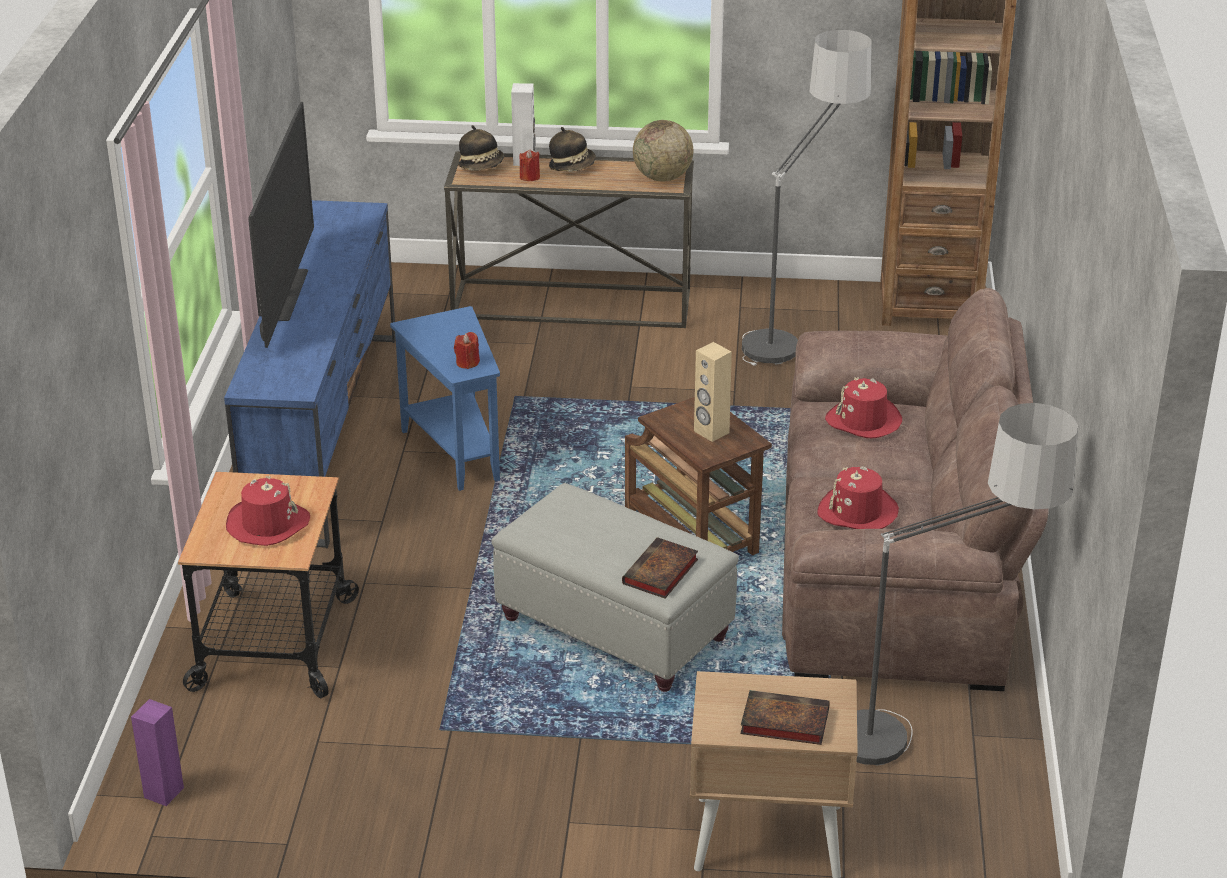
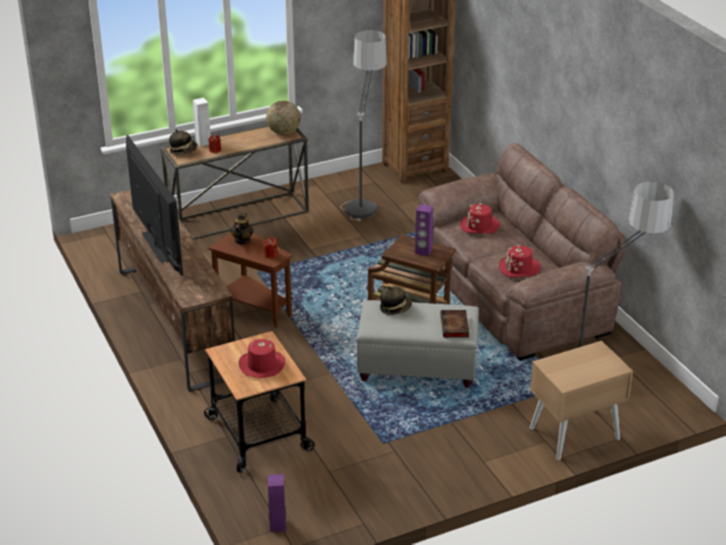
camera: 30 degrees left, 0 degrees up
blue tv stand [224,200,396,548] -> brown tv stand [110,189,235,392]
blue side table [390,306,500,491] -> brown side table [208,233,292,328]
hat [549,127,596,172] -> hat moved to [380,286,412,315]
beige speaker [694,342,732,442] -> purple speaker [415,204,433,257]
book [740,690,830,745] -> none
none -> teapot [230,213,253,244]

